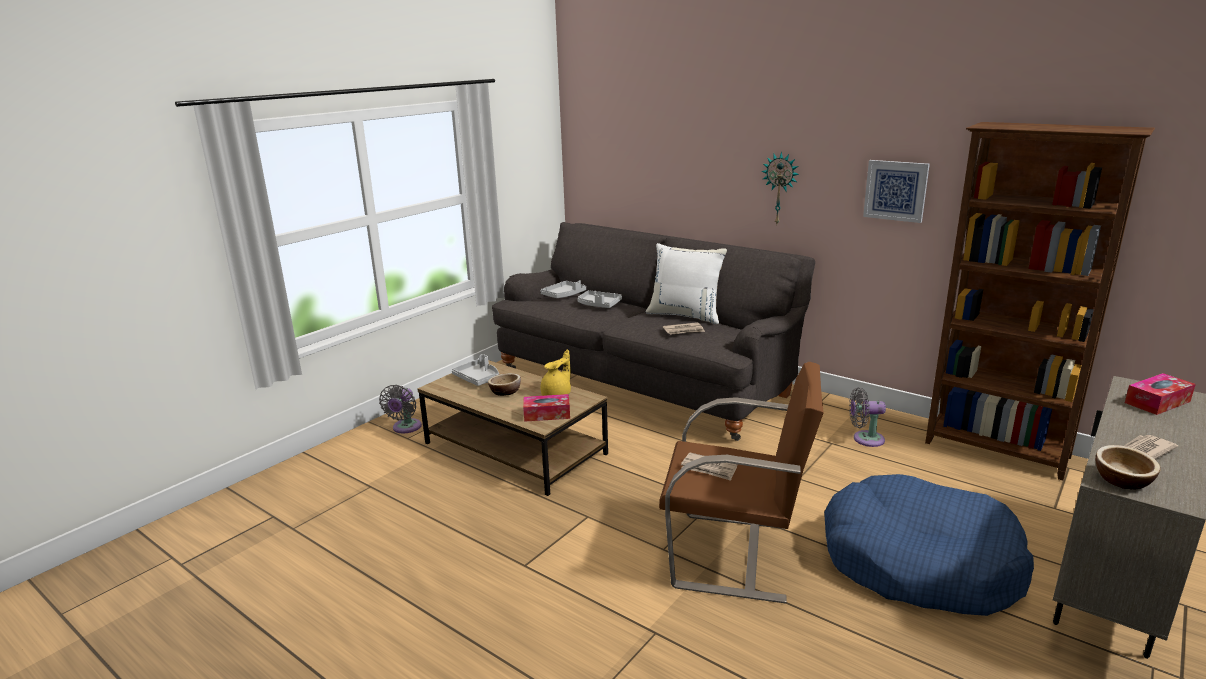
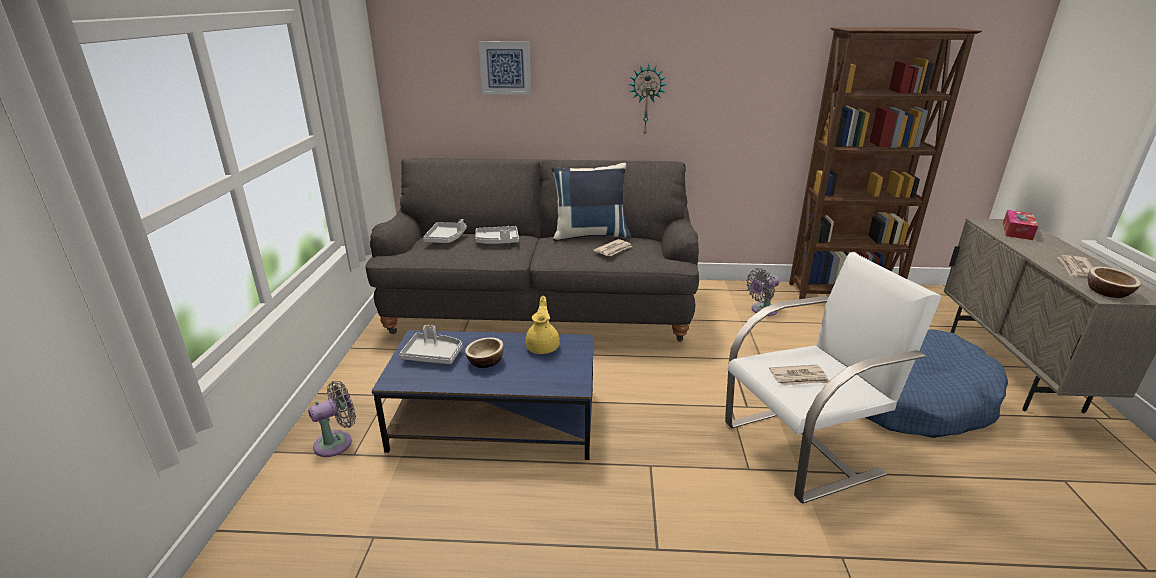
camera: 35 degrees left, 5 degrees up
grey fan [379,385,422,433] -> grey fan turned 105 degrees counterclockwise [308,381,356,457]
brown coffee table [417,360,608,496] -> blue coffee table [372,330,594,460]
tissue box [523,394,570,422] -> none
white pillow [646,243,727,324] -> blue pillow [551,163,631,241]
brown armchair [659,362,824,603] -> white armchair [725,252,942,503]
picture [863,160,930,223] -> picture moved to [478,41,531,95]

